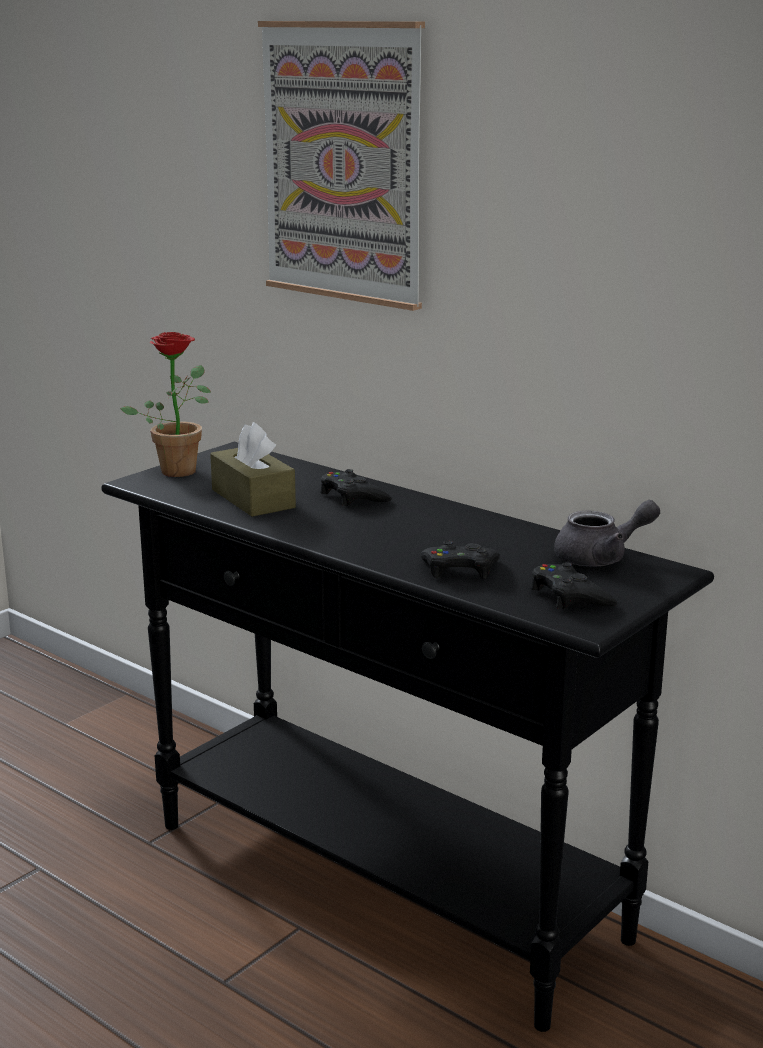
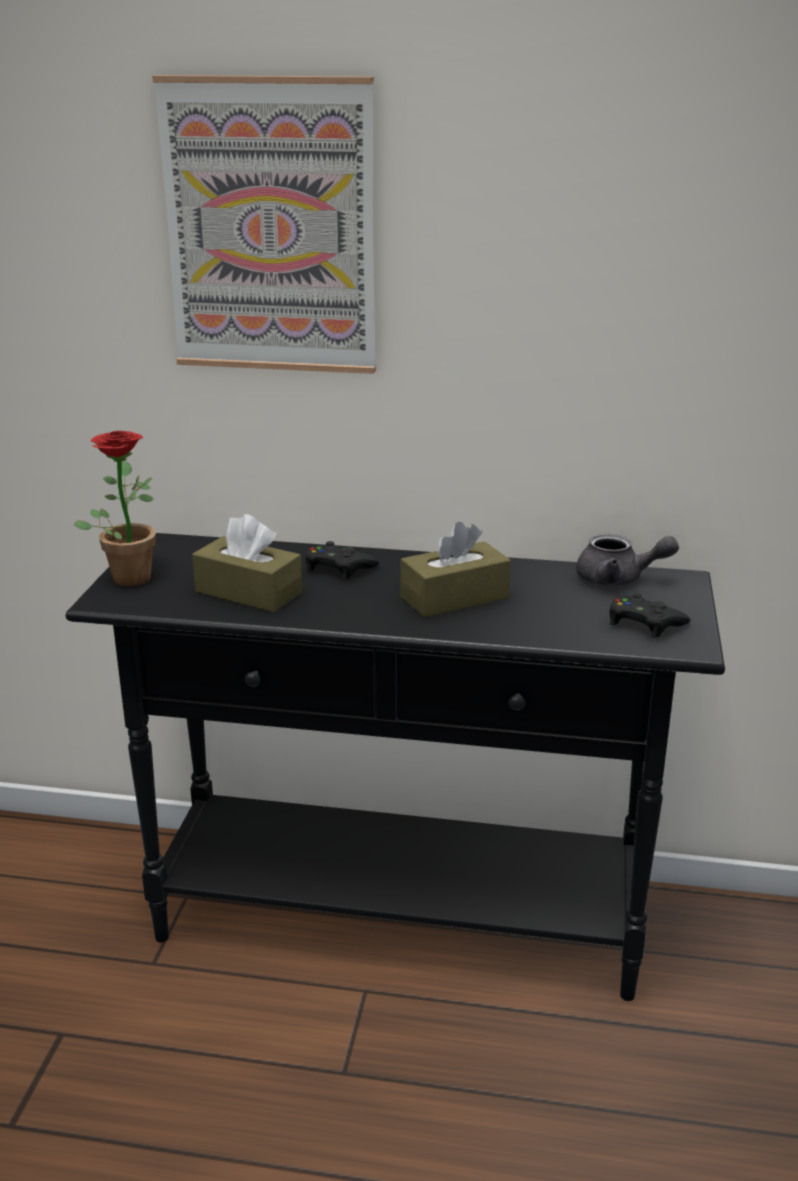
camera: 30 degrees left, 5 degrees up
black game controller [420,541,500,579] -> none
grey teapot [554,500,660,567] -> grey teapot turned 60 degrees clockwise [576,534,679,586]
none -> brown tissue box [400,522,511,617]

